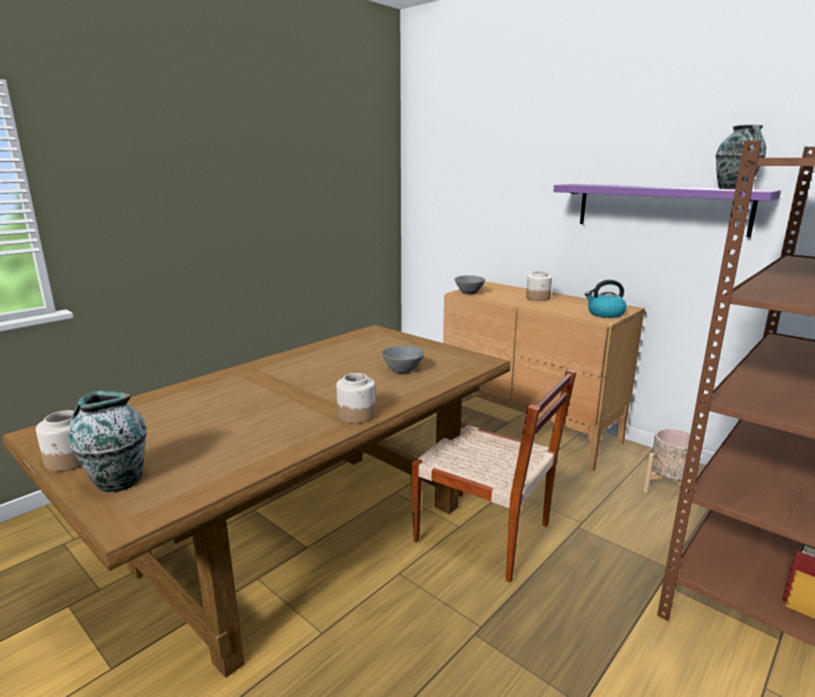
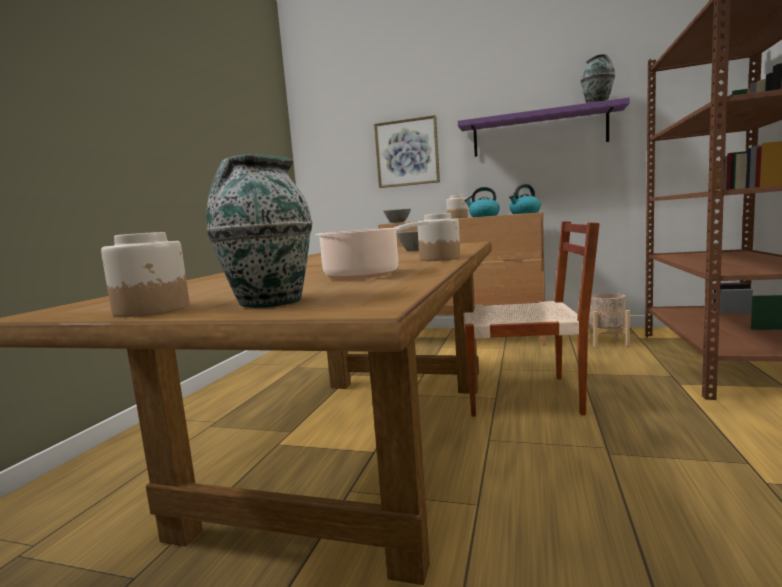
camera: 25 degrees left, 10 degrees down
none -> cooking pot [315,221,429,280]
none -> picture [374,115,440,188]
none -> kettle [465,187,500,217]

